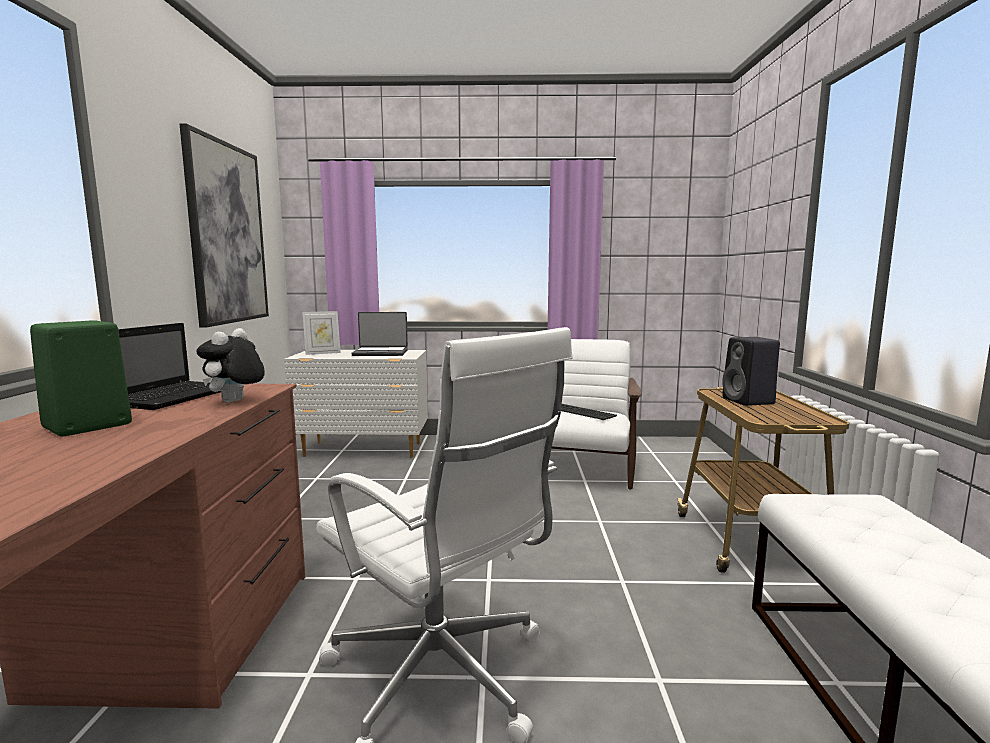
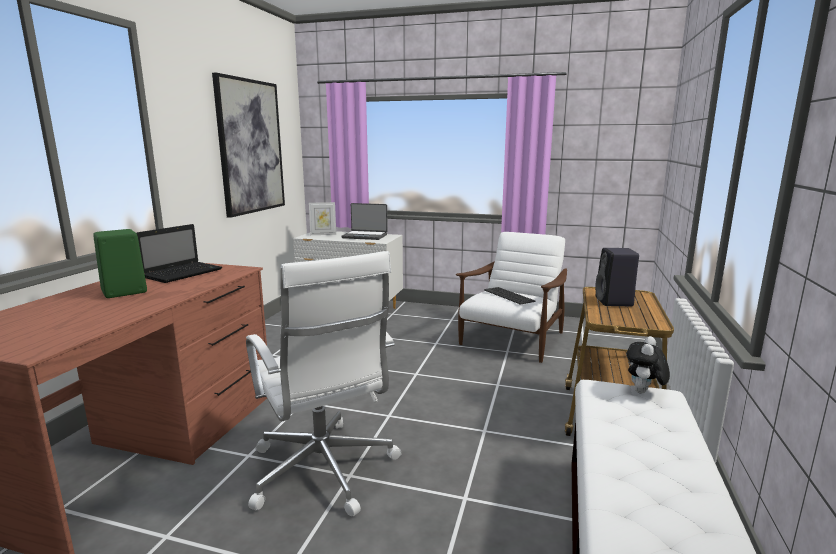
camera: 15 degrees right, 5 degrees up
plush toy [196,328,265,403] -> plush toy moved to [627,336,670,393]

